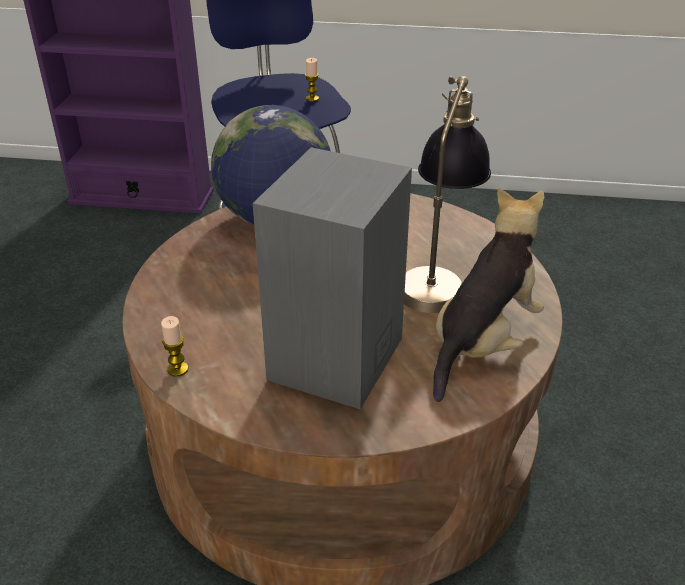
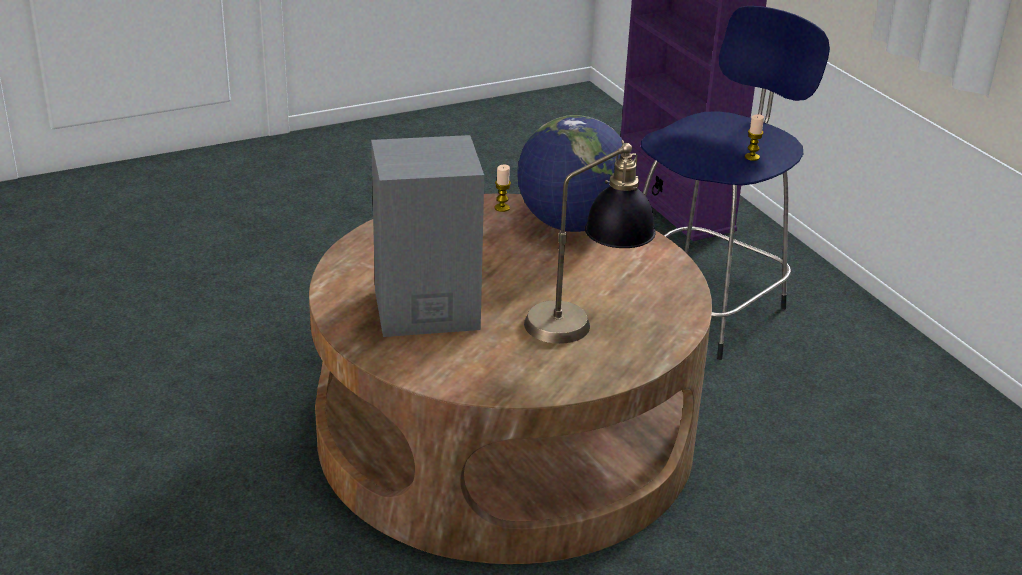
camera: 55 degrees right, 5 degrees down
candle [161,316,188,377] -> candle moved to [495,165,511,212]
plush toy [433,188,544,402] -> none

